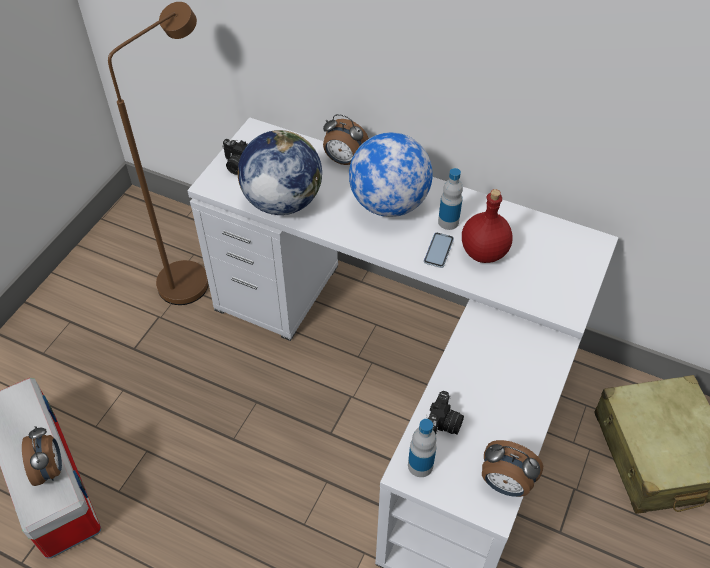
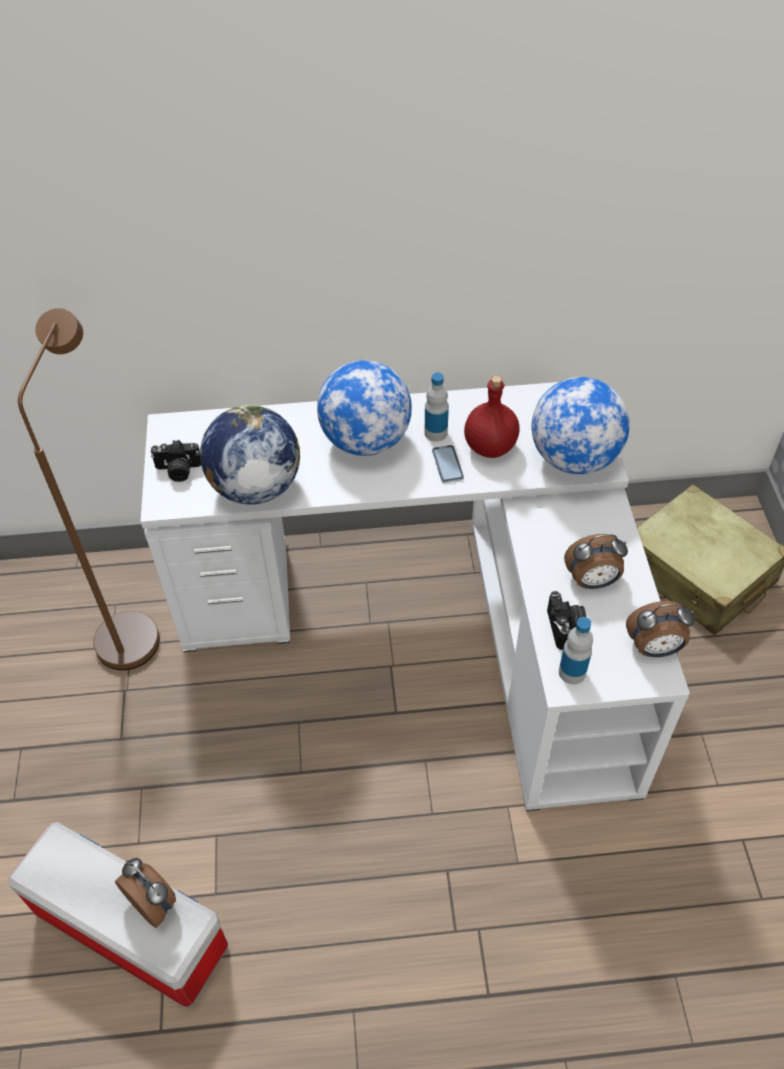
camera: 30 degrees left, 0 degrees up
alarm clock [323,114,369,165] -> alarm clock moved to [564,534,628,589]
none -> globe [532,377,630,474]

